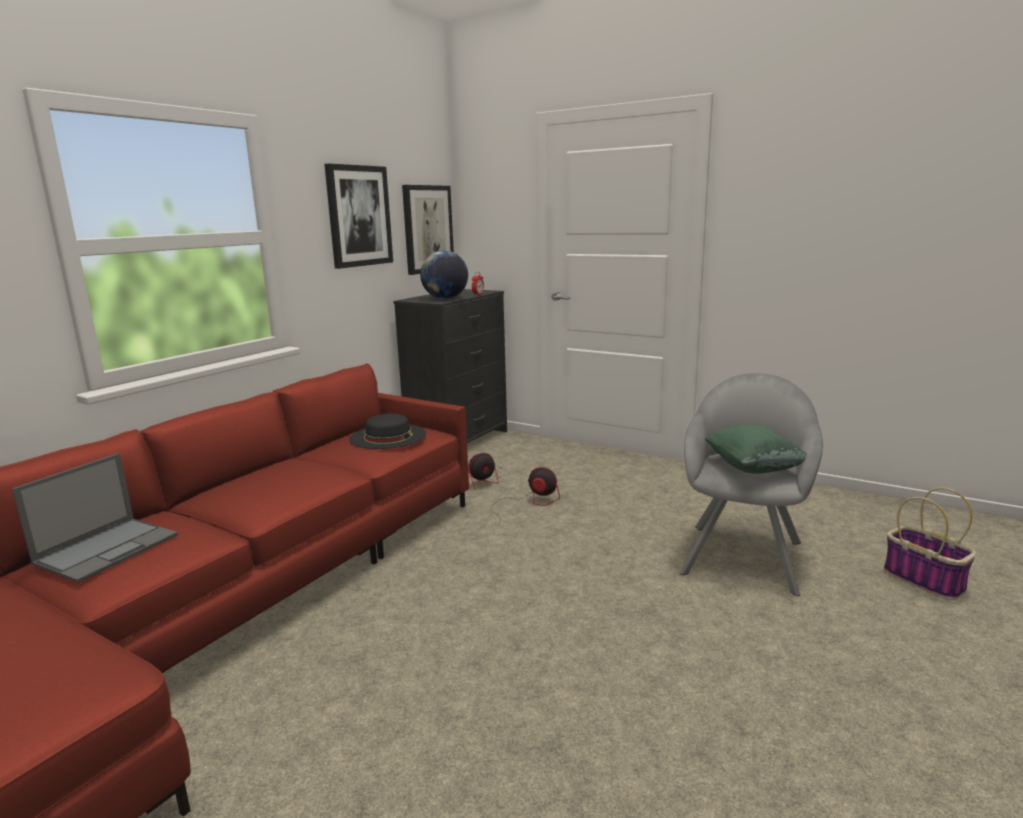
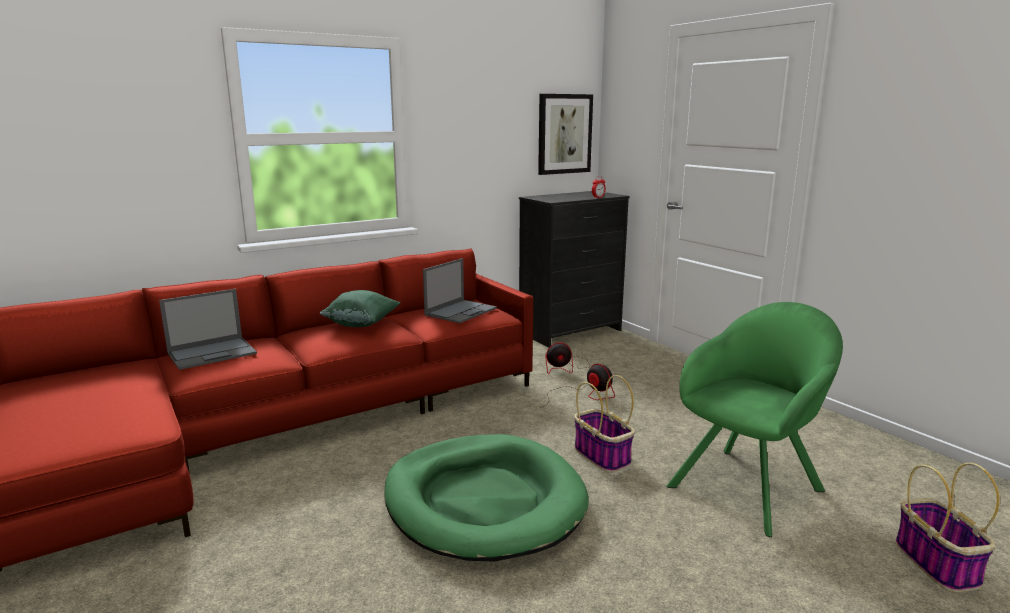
camera: 25 degrees right, 0 degrees up
picture [324,164,393,269] -> none
black hat [349,414,426,449] -> laptop [423,258,497,323]
globe [420,250,468,299] -> none
grey armchair [679,373,823,596] -> green armchair [666,302,843,537]
green pillow [705,424,807,474] -> green pillow moved to [320,290,401,327]
none -> green dog bed [384,434,589,561]
none -> basket [574,375,635,473]

